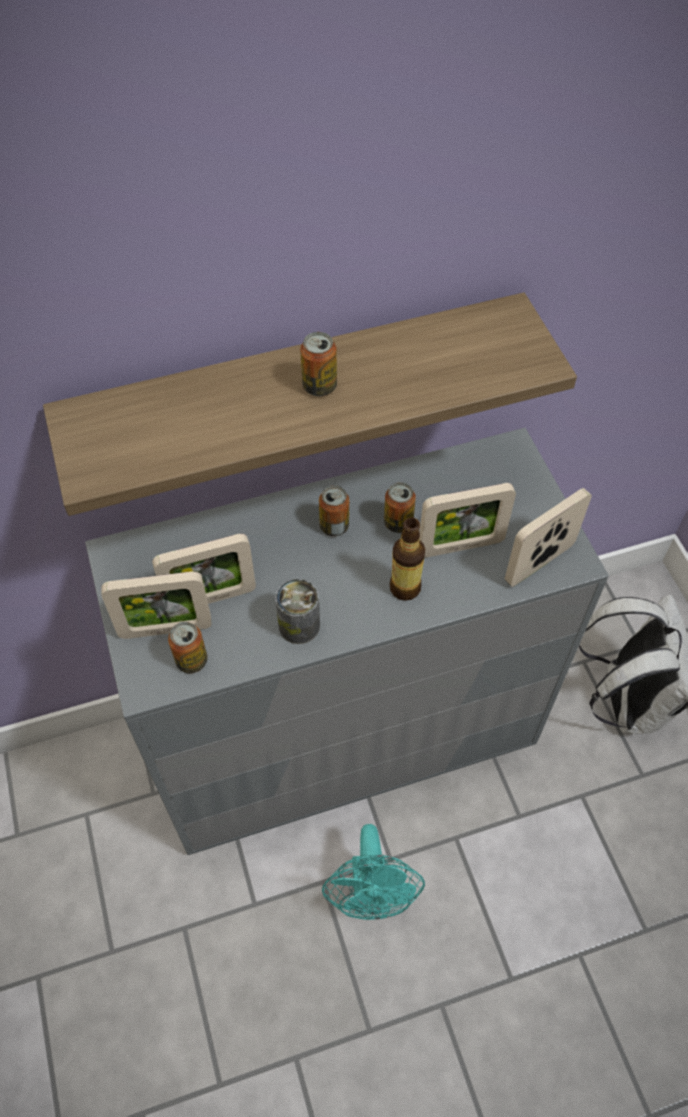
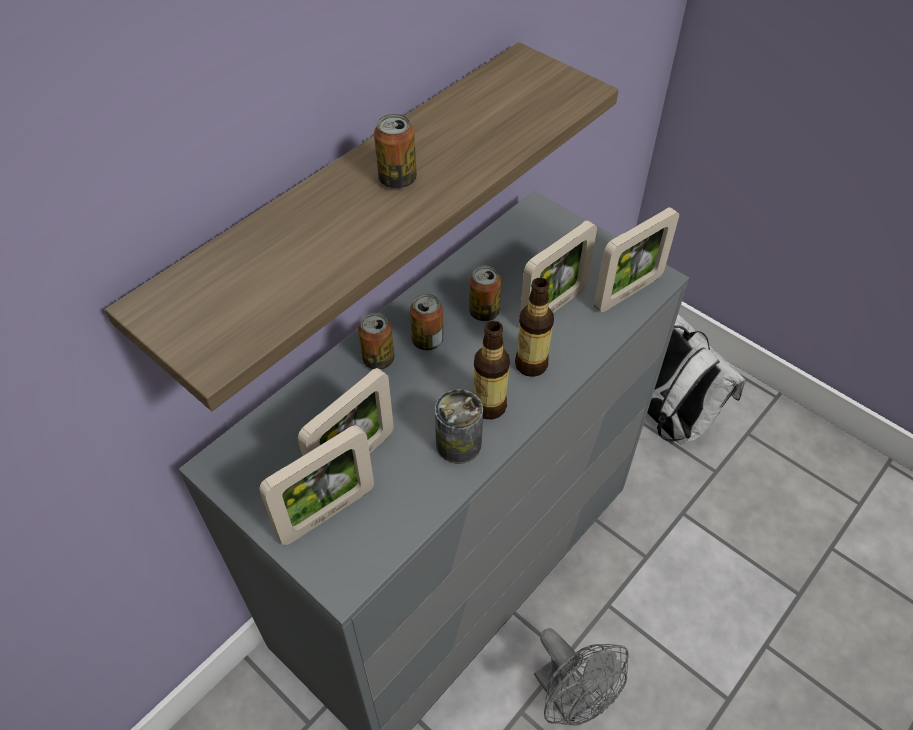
camera: 30 degrees left, 5 degrees down
can [168,622,208,673] -> can moved to [358,313,395,370]
turquoise fan [322,824,425,920] -> grey fan [534,628,629,726]
picture frame [504,488,592,587] -> picture frame turned 150 degrees counterclockwise [594,207,679,312]
none -> bottle [474,321,510,419]

